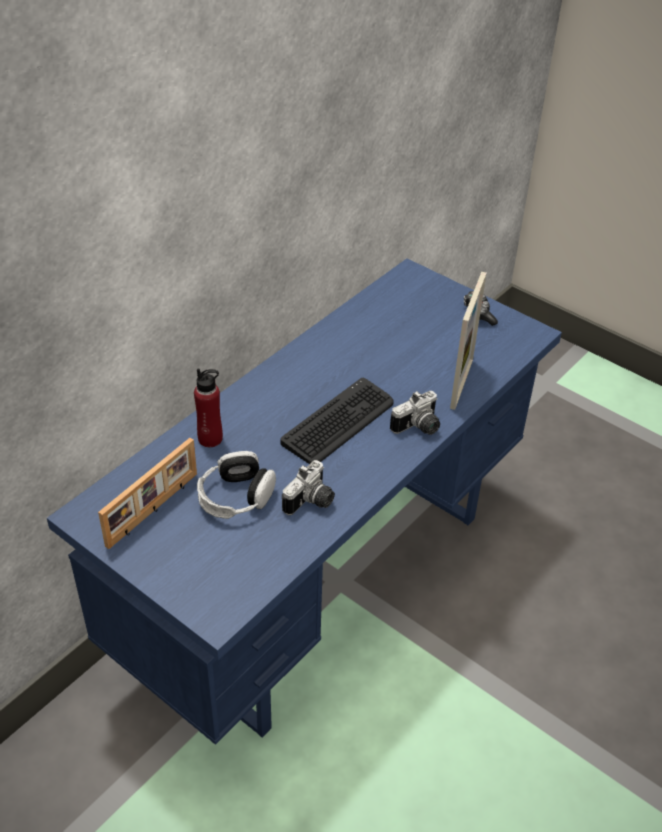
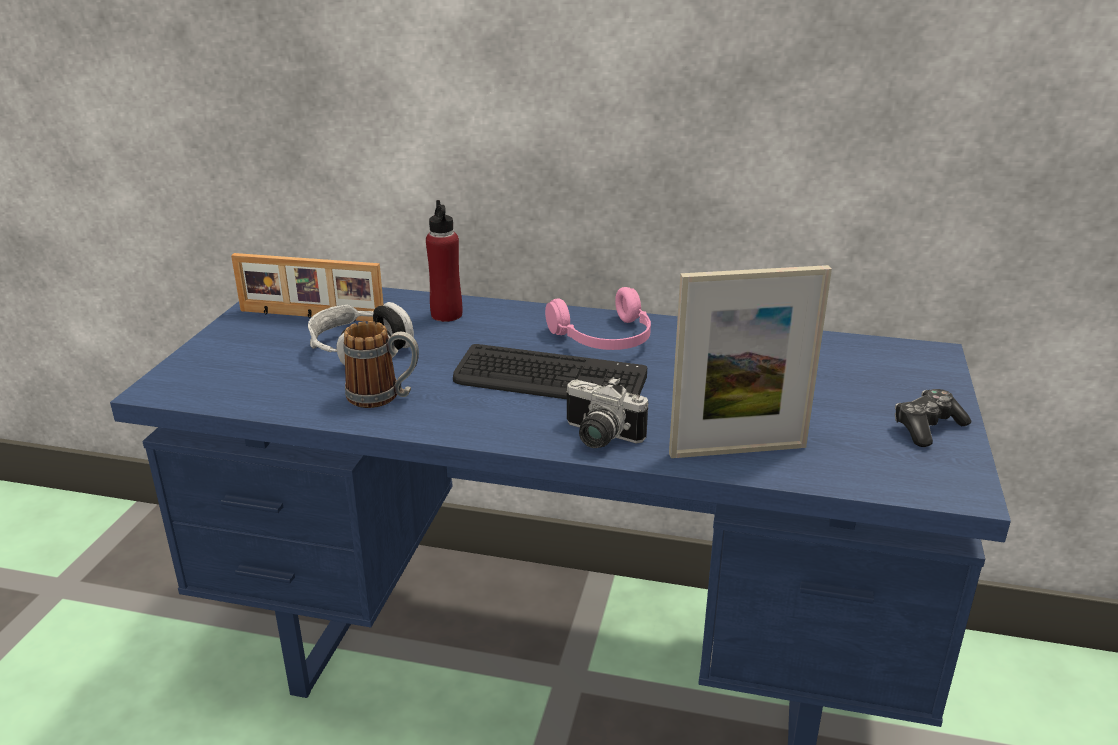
camera: 65 degrees right, 15 degrees down
camera [282,460,335,515] -> mug [343,321,419,408]
none -> pink headphones [545,287,651,350]

